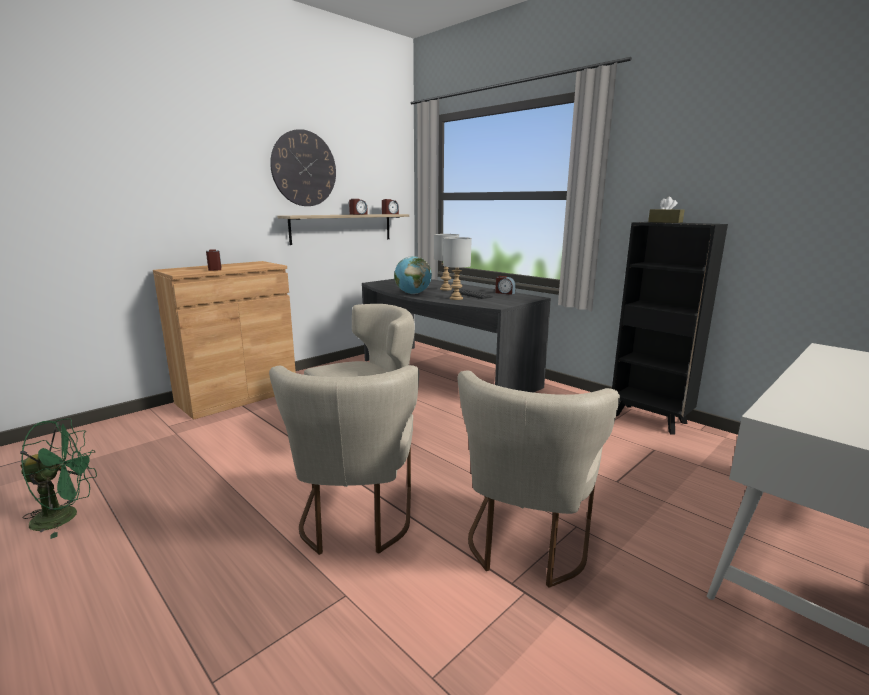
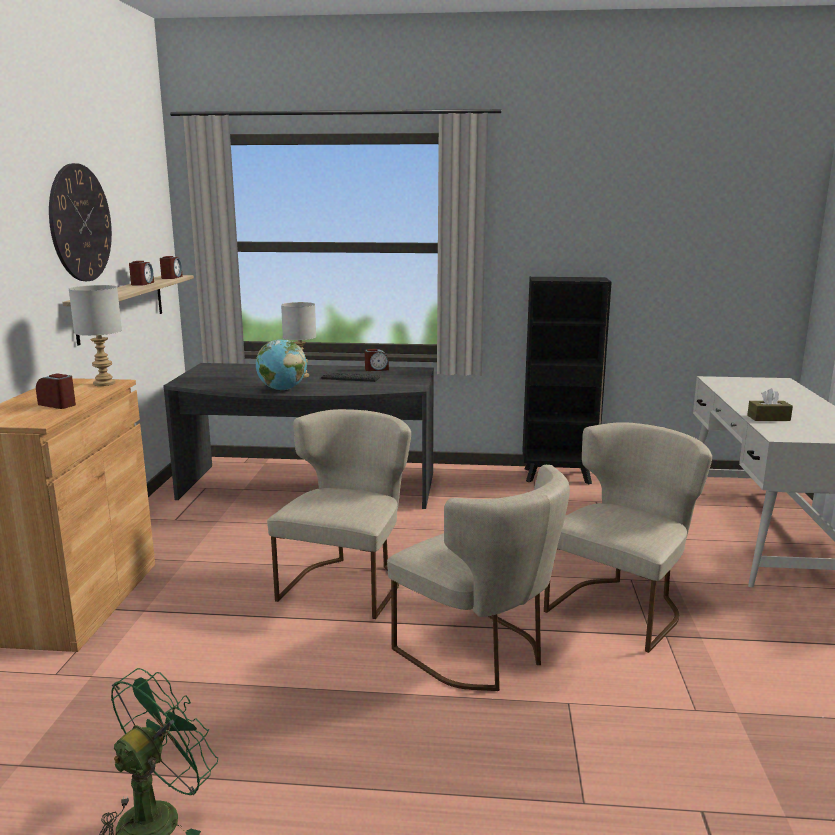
camera: 40 degrees left, 0 degrees up
grey table lamp [443,237,472,300] -> grey table lamp moved to [69,285,122,386]
beige chair [458,371,620,588] -> beige chair turned 120 degrees counterclockwise [544,422,712,653]
brown tissue box [648,197,685,223] -> brown tissue box moved to [747,388,793,421]

